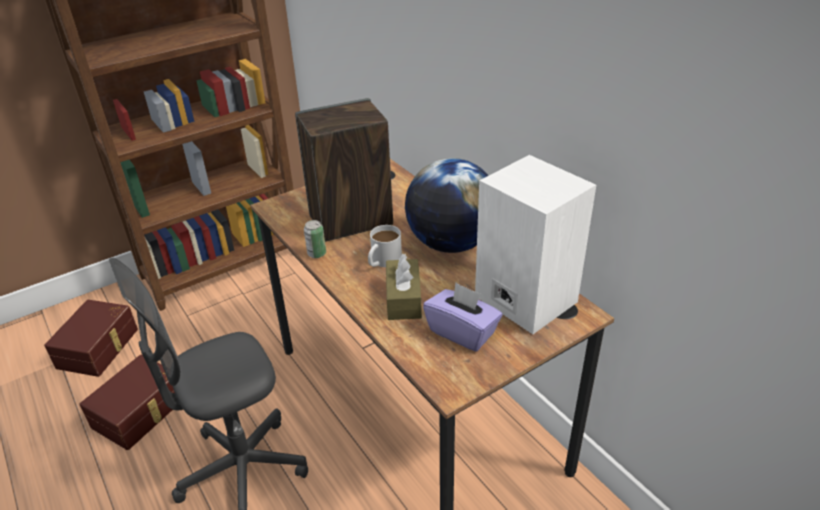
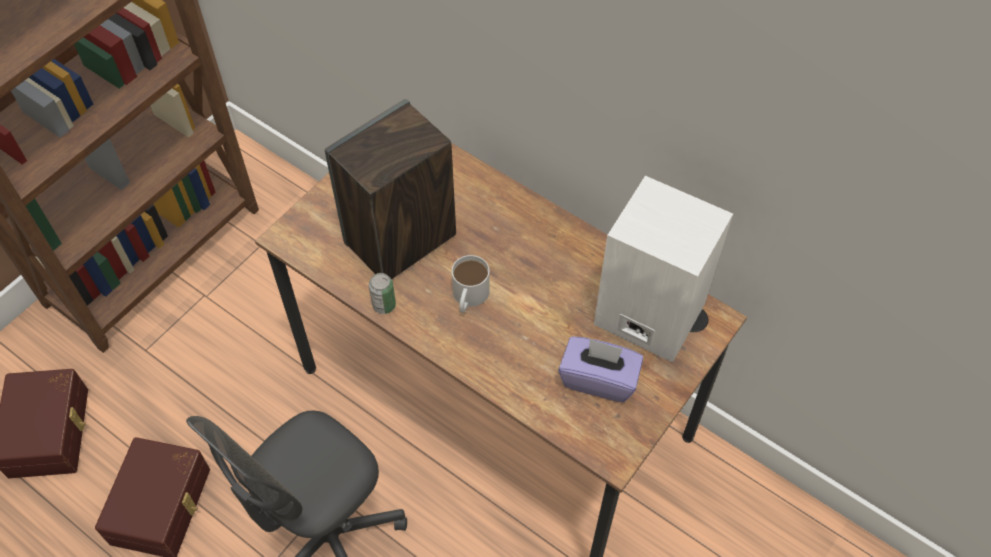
camera: 20 degrees left, 20 degrees up
brown tissue box [386,254,422,320] -> none
globe [405,158,489,253] -> none

